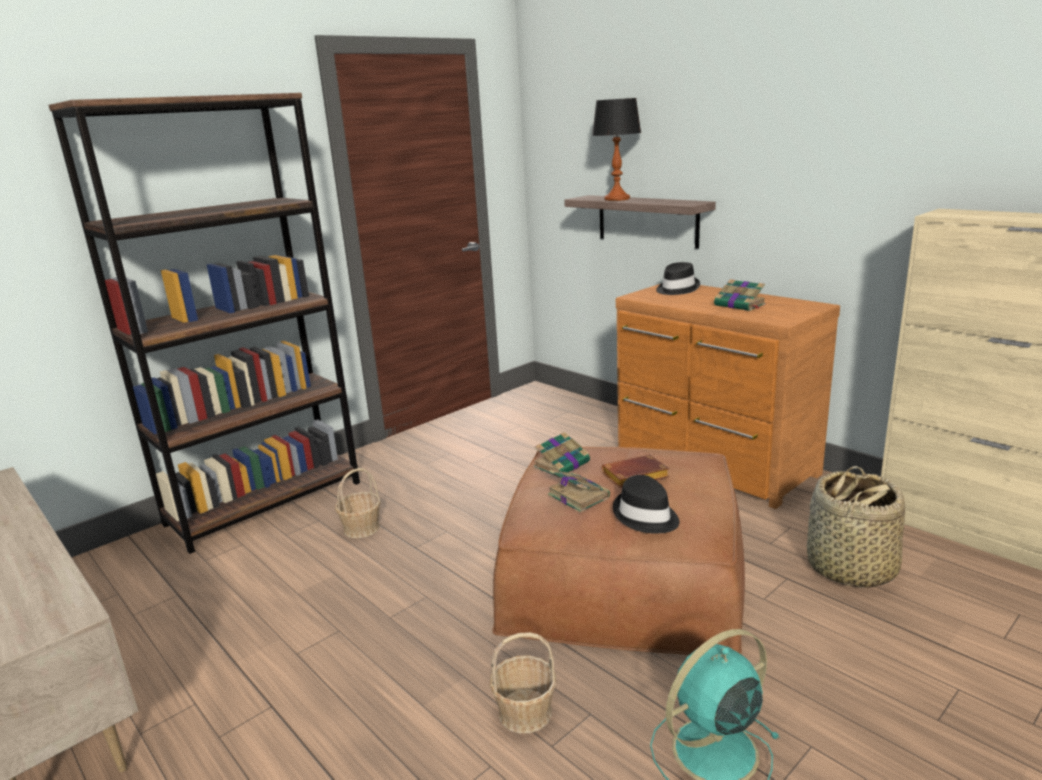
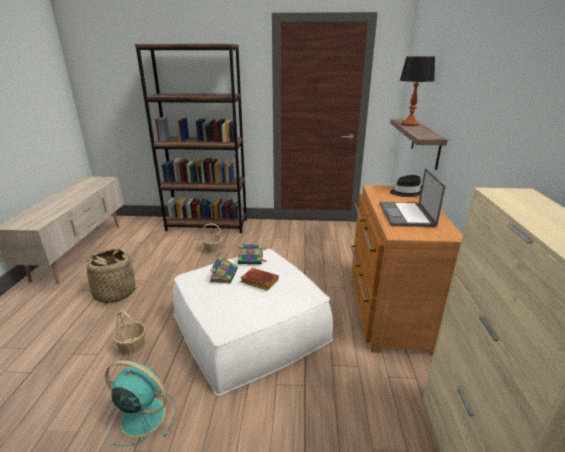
camera: 45 degrees right, 5 degrees up
brown ottoman [492,447,745,655] -> white ottoman [173,249,333,396]
black hat [613,475,679,533] -> none
book [714,279,766,311] -> laptop [379,168,446,227]
basket [807,466,905,588] -> basket moved to [78,248,141,303]

